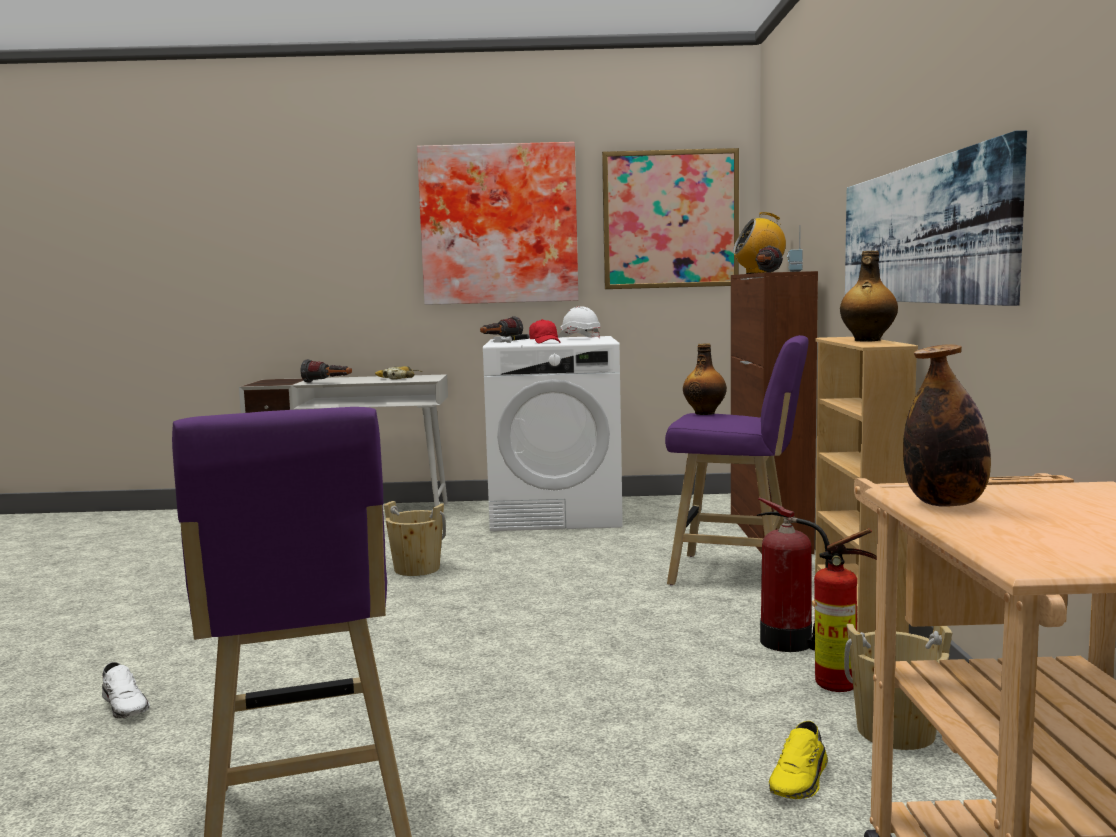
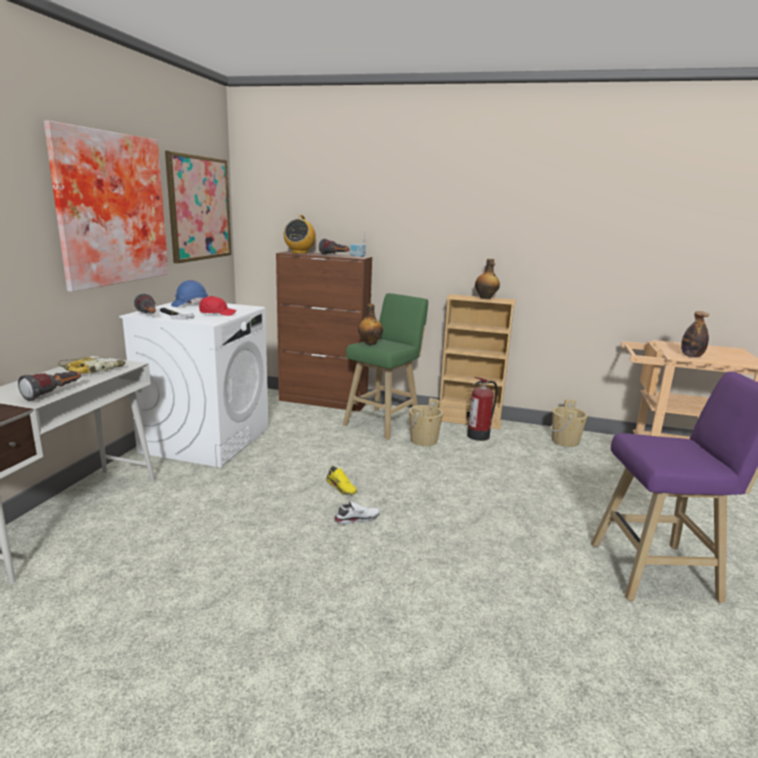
camera: 75 degrees left, 10 degrees up
white shoe [102,662,150,719] -> white shoe moved to [334,501,380,525]
beige bucket [384,501,446,576] -> beige bucket moved to [408,398,443,446]
white hard hat [558,306,601,338] -> blue hard hat [171,280,209,307]
purple stool [665,335,808,585] -> green stool [343,293,428,440]
yellow shoe [769,721,828,799] -> yellow shoe moved to [326,466,357,495]
fire extinguisher [814,528,877,692] -> none
picture [845,130,1027,306] -> none

